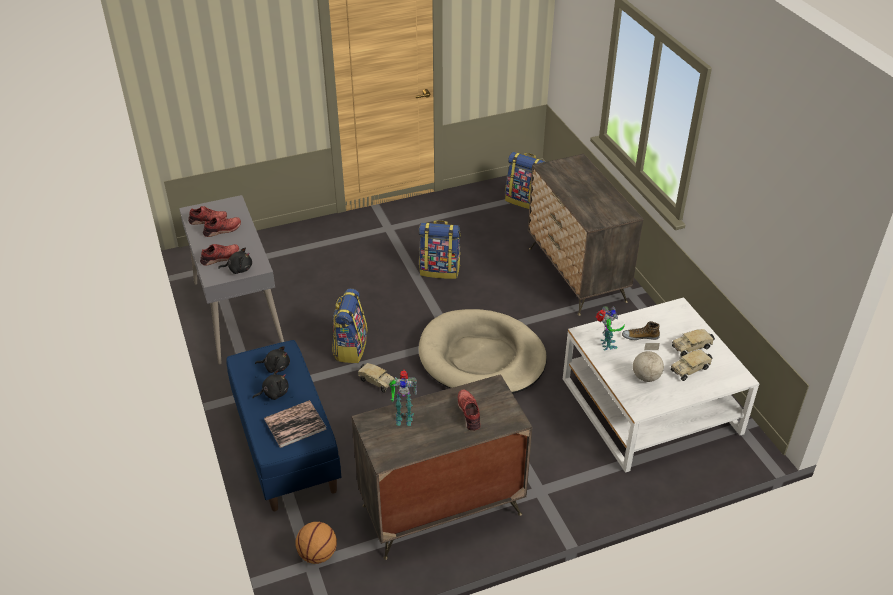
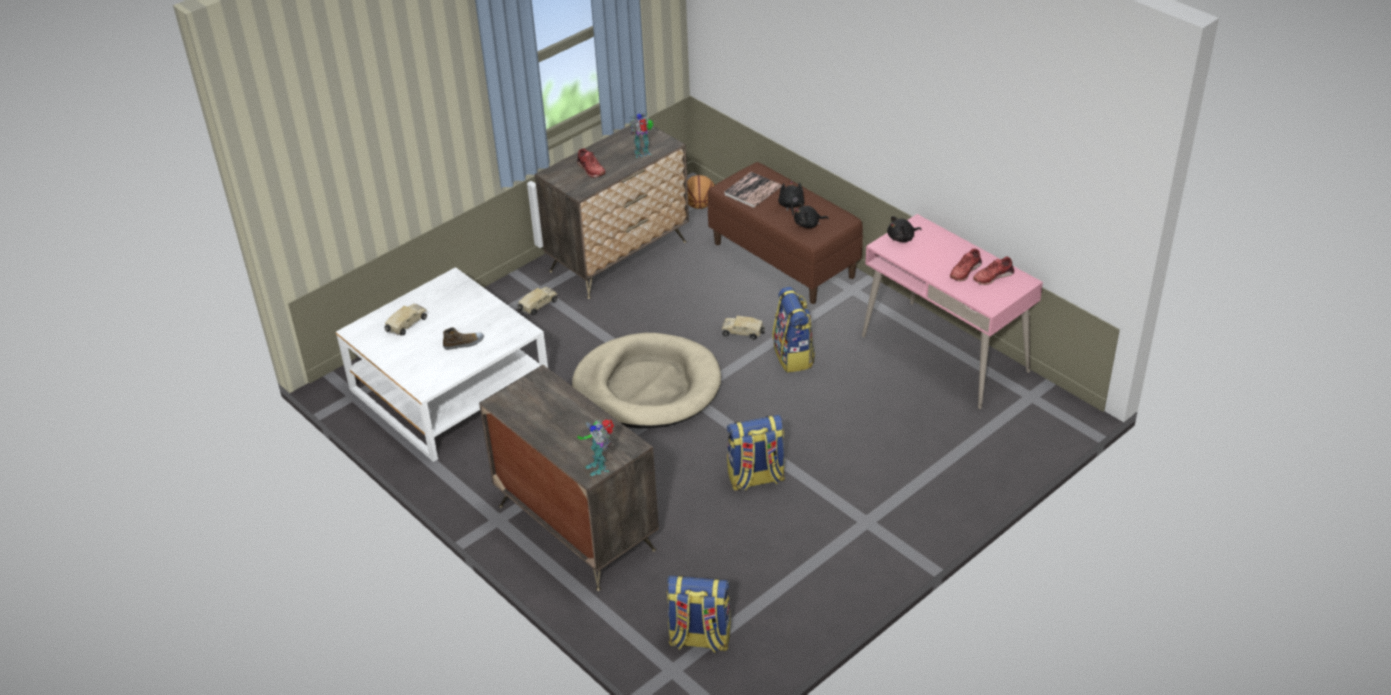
camera: 160 degrees right, 0 degrees up
grey desk [179,195,284,364] -> pink desk [862,214,1043,409]
red shoe [200,244,239,266] -> none
blue bench [226,340,341,511] -> brown bench [707,162,863,304]
black plush toy [253,369,289,400] -> black plush toy turned 135 degrees clockwise [778,181,805,216]
toy robot [596,306,625,351] -> toy robot moved to [578,420,614,476]
globe [633,343,664,382] -> none
toy truck [672,329,715,357] -> toy truck moved to [518,287,557,315]

